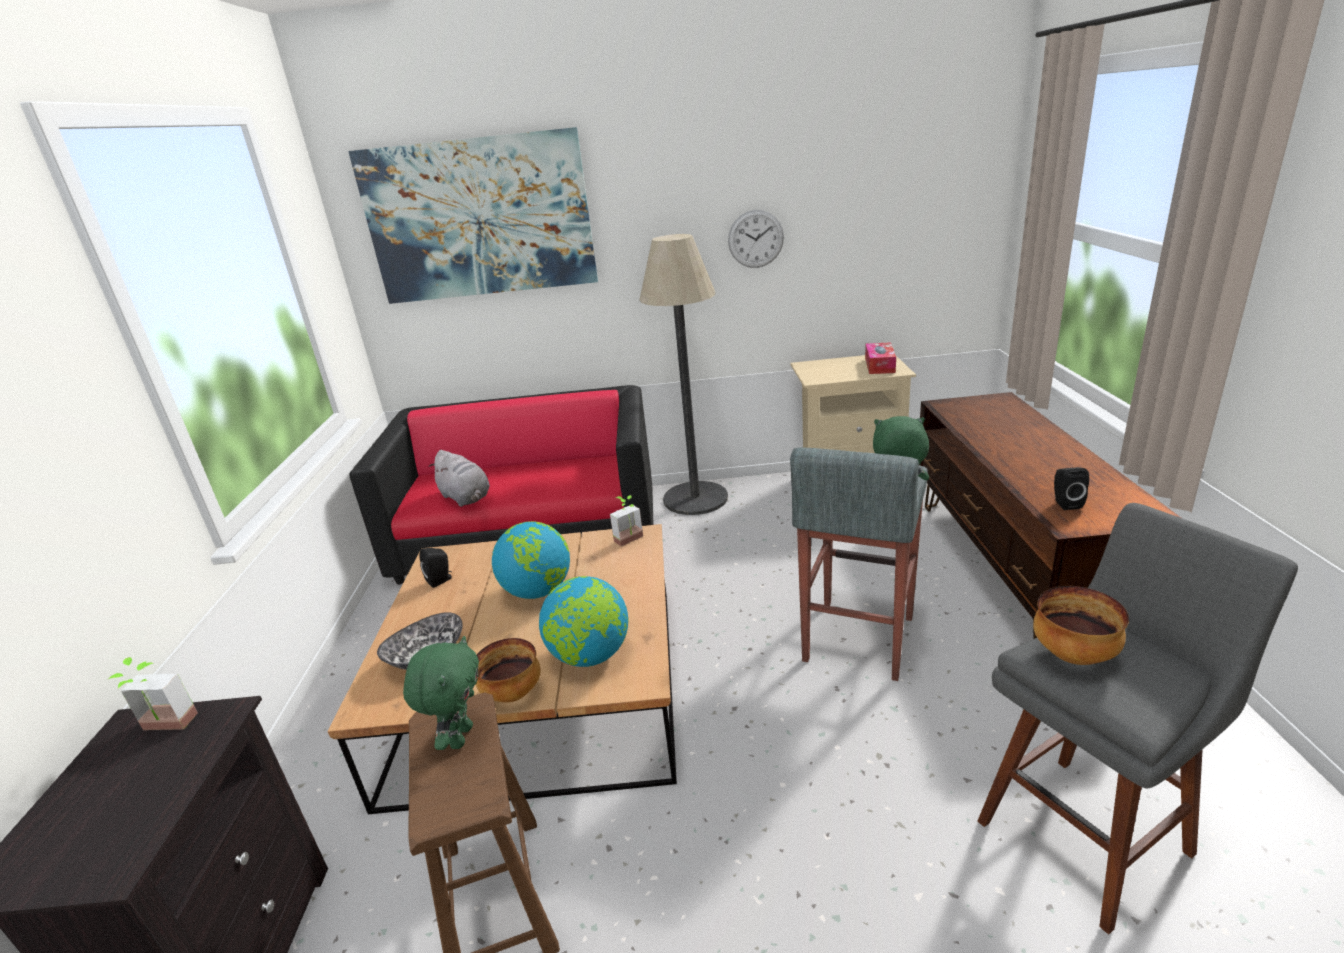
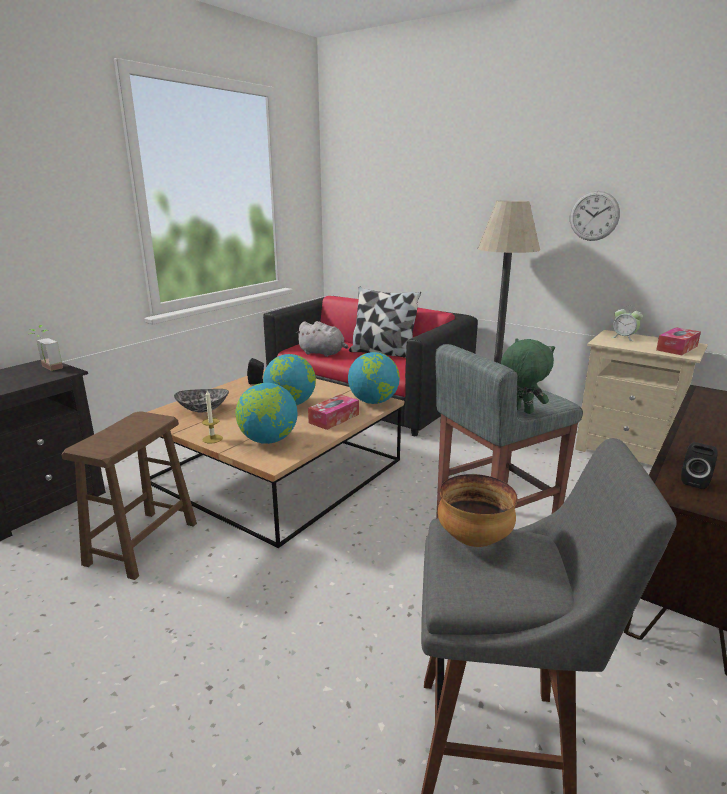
camera: 35 degrees right, 5 degrees down
picture [348,127,598,304] -> none
green plush toy [403,636,479,750] -> none
grey plush toy [429,450,490,507] -> grey plush toy turned 60 degrees counterclockwise [296,321,348,357]
bowl [476,638,540,703] -> candle [202,390,223,444]
potted plant [610,495,643,547] -> globe [348,352,400,404]
none -> tissue box [308,394,359,430]
none -> pillow [349,287,421,358]
none -> alarm clock [612,306,643,341]

